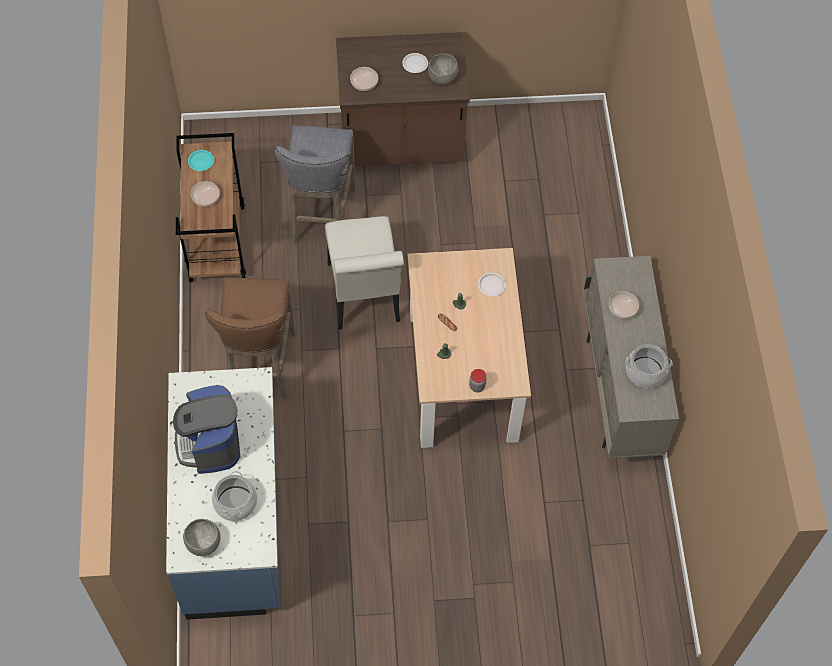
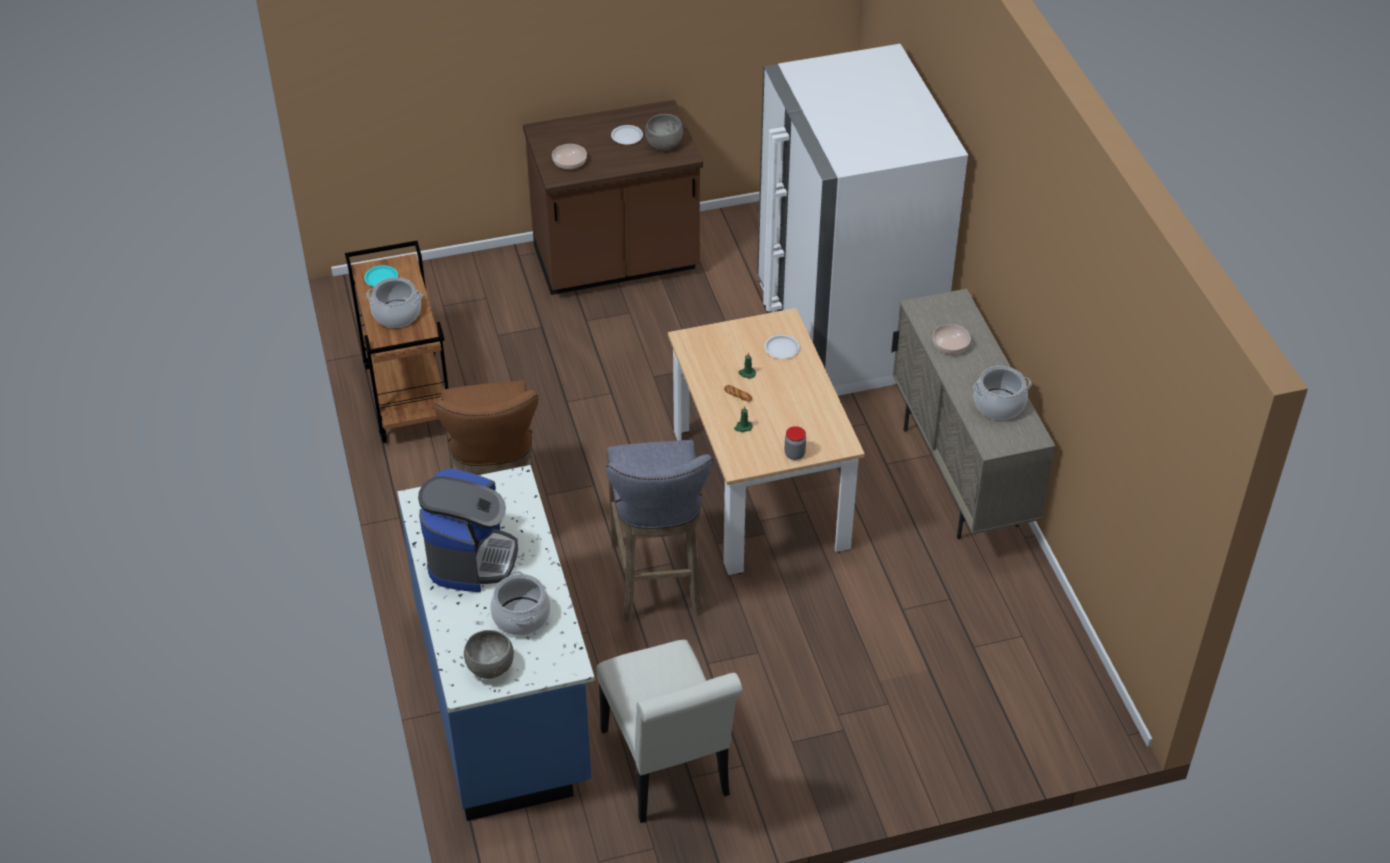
camera: 10 degrees left, 15 degrees down
coffee machine [173,385,240,474] -> coffee machine turned 150 degrees counterclockwise [418,469,518,592]
bowl [191,181,220,207] -> cooking pot [366,277,423,328]
grey stool [275,125,355,244] -> grey stool moved to [606,440,713,622]
white chair [325,216,404,330] -> white chair moved to [597,640,743,823]
none -> white fridge [757,44,968,396]

